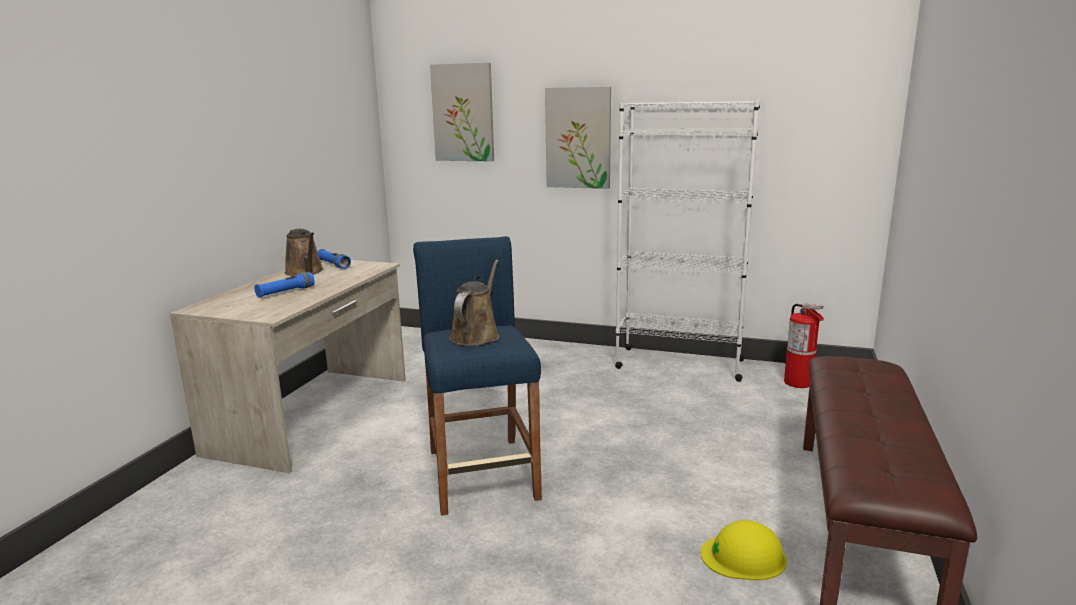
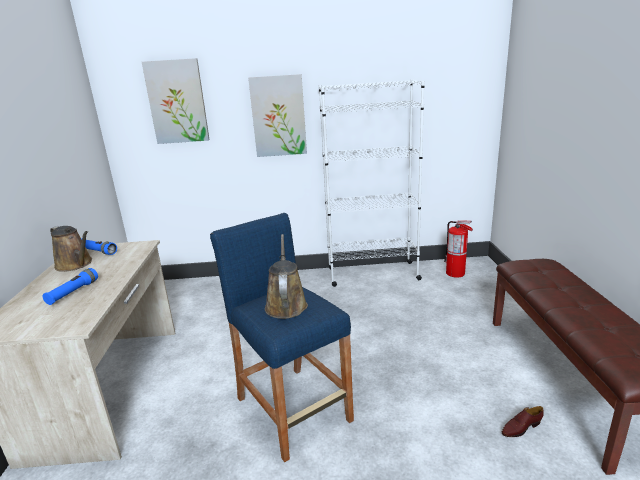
camera: 20 degrees left, 5 degrees up
yellow hard hat [701,520,787,580] -> brown shoe [502,406,544,437]

